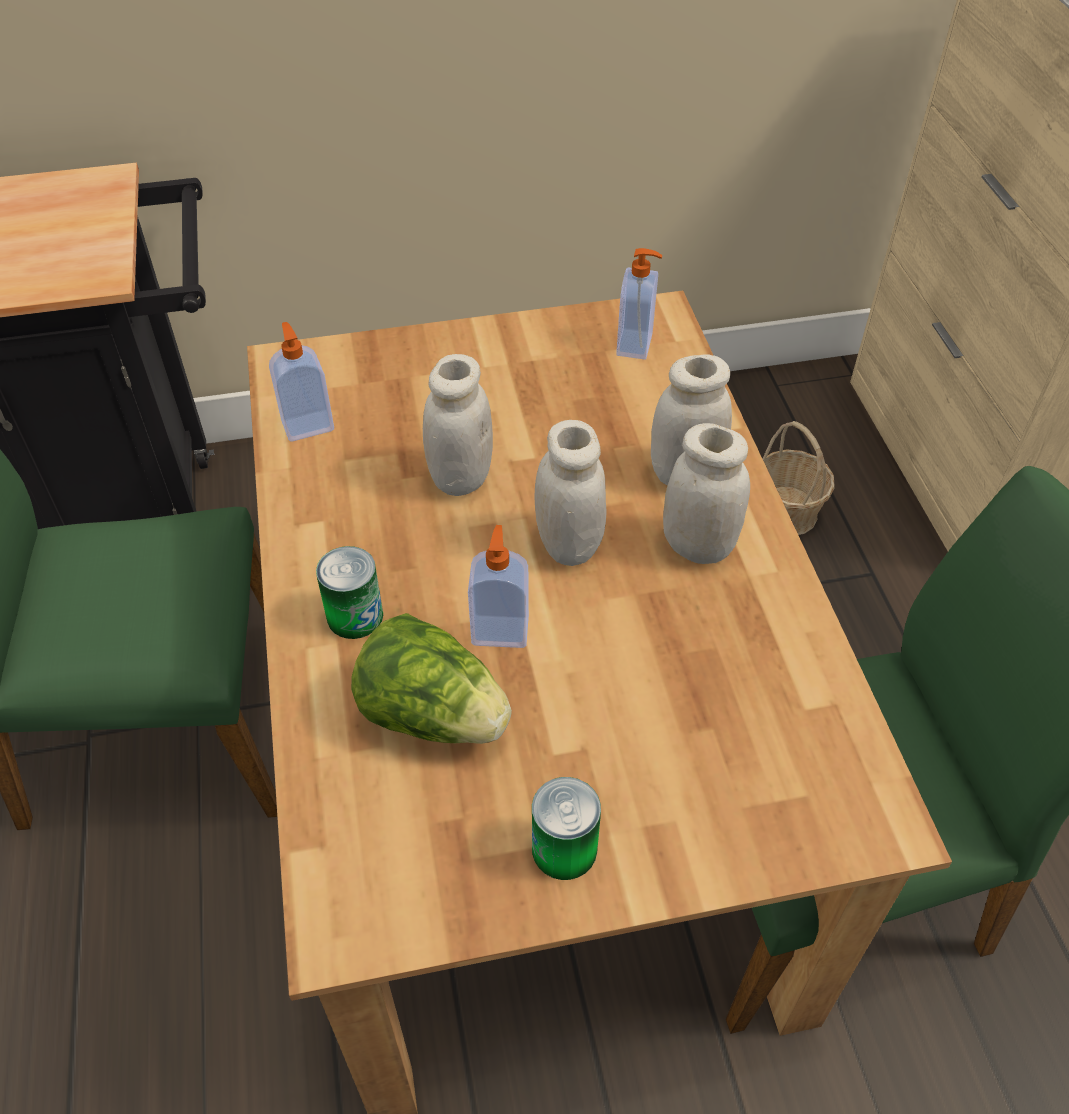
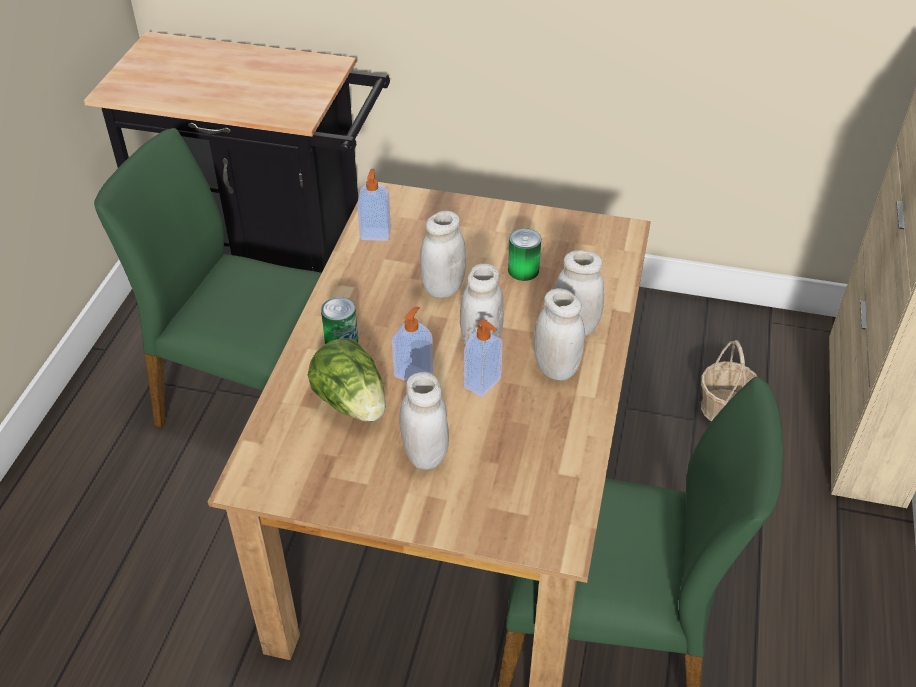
camera: 25 degrees right, 5 degrees down
can [532,777,601,880] -> can moved to [508,228,541,281]
soap dispenser [616,248,662,360] -> soap dispenser moved to [464,319,503,397]
none -> white jar [400,372,449,470]

